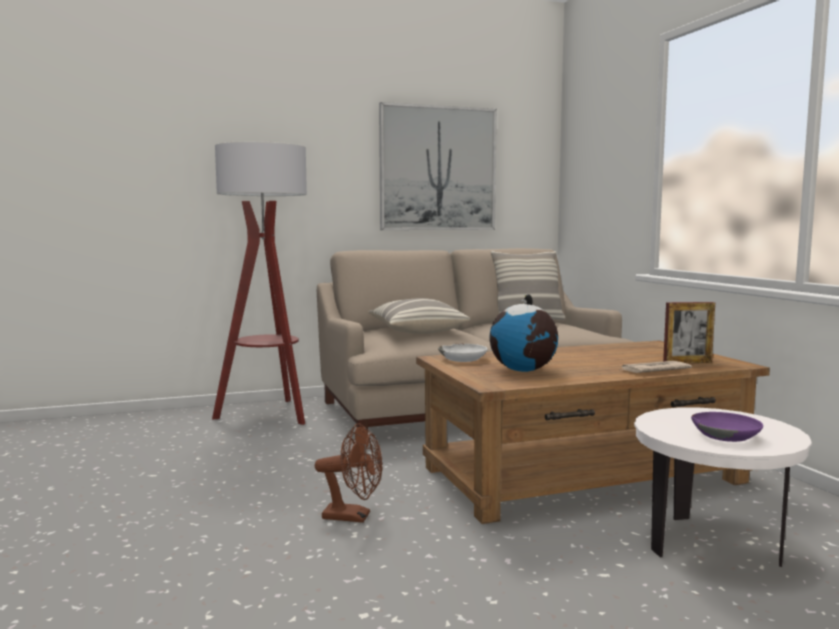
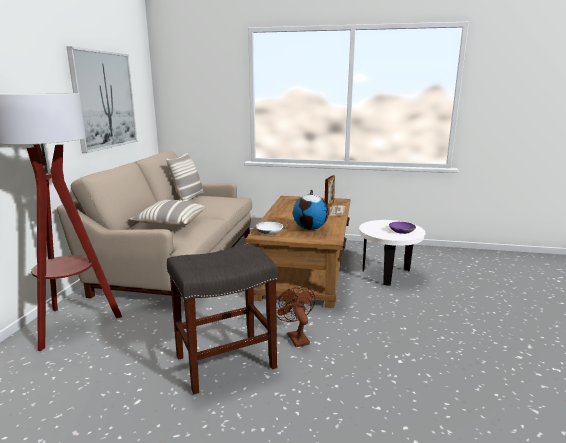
camera: 60 degrees left, 10 degrees up
brown fan [315,423,383,523] -> brown fan turned 60 degrees counterclockwise [276,286,315,347]
none -> grey stool [167,244,278,395]

